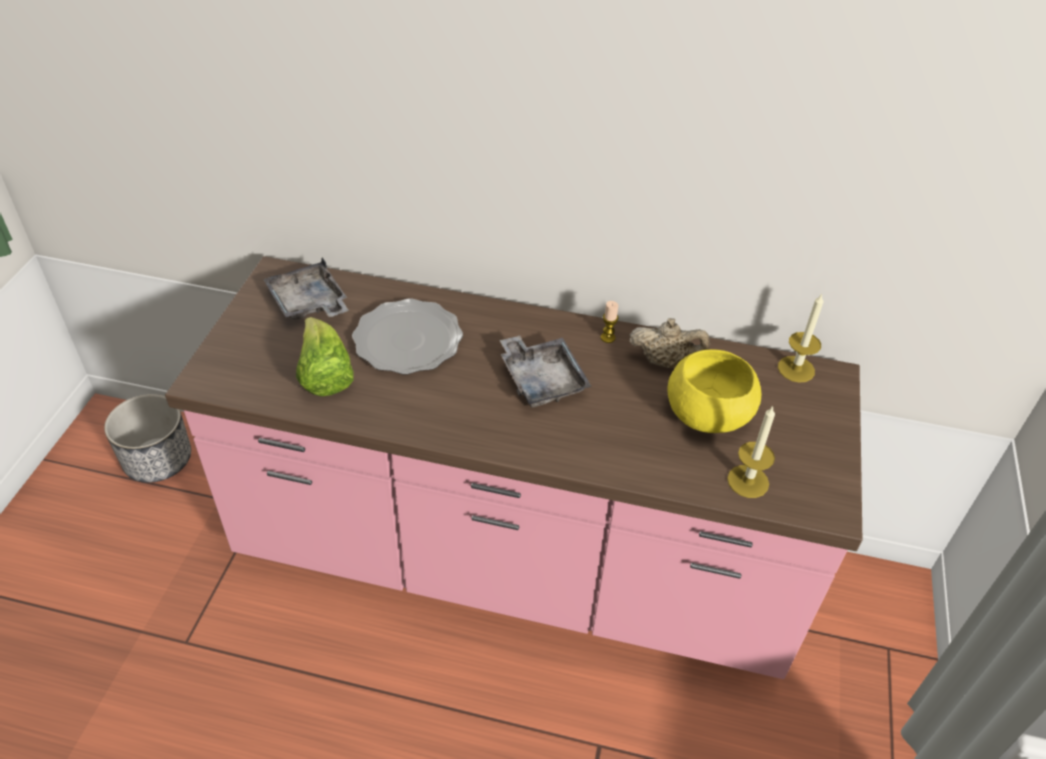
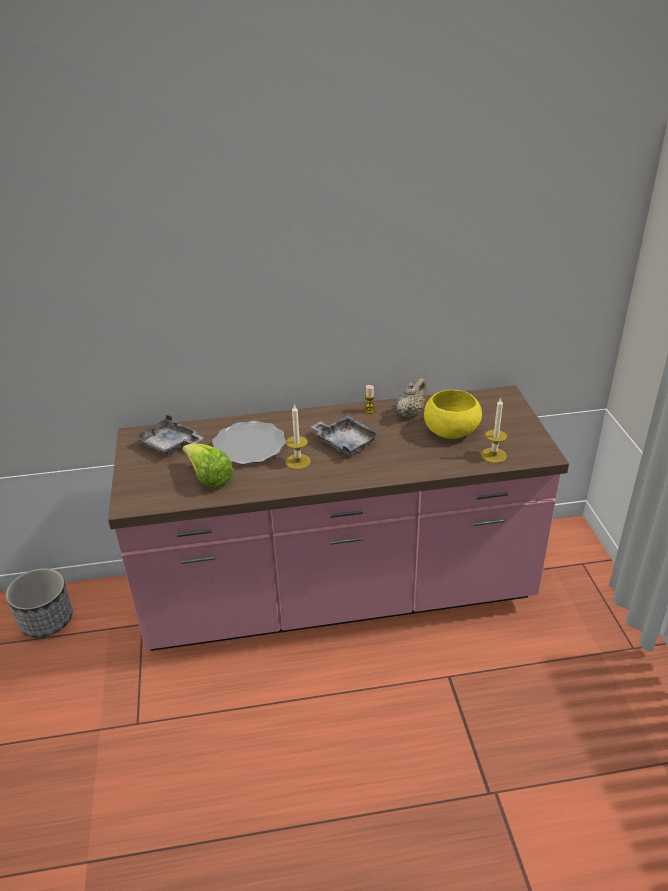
camera: 20 degrees left, 10 degrees down
beige teapot [630,318,710,368] -> beige teapot turned 45 degrees counterclockwise [397,378,426,418]
candle [778,294,824,383] -> candle moved to [286,404,311,470]

